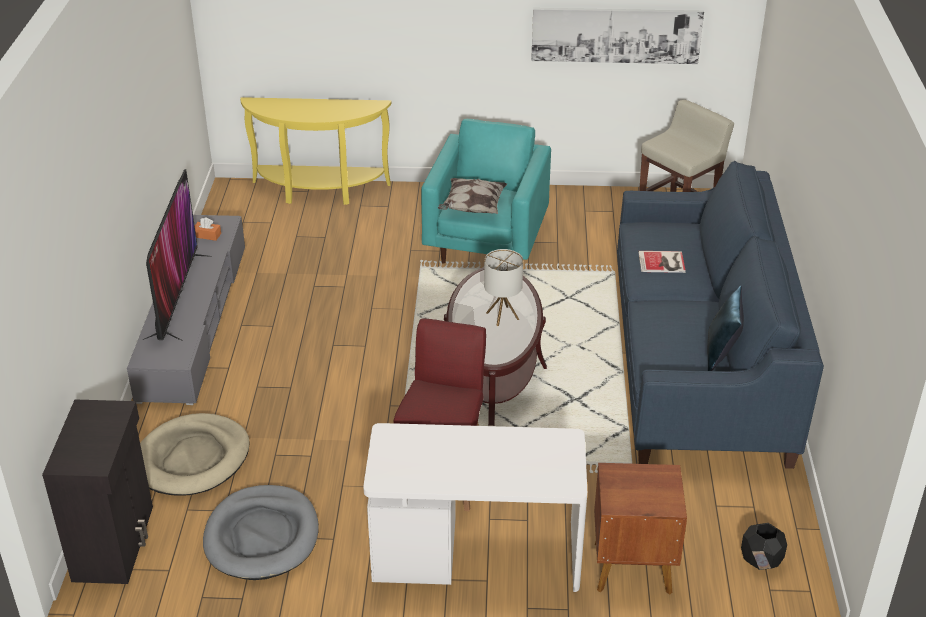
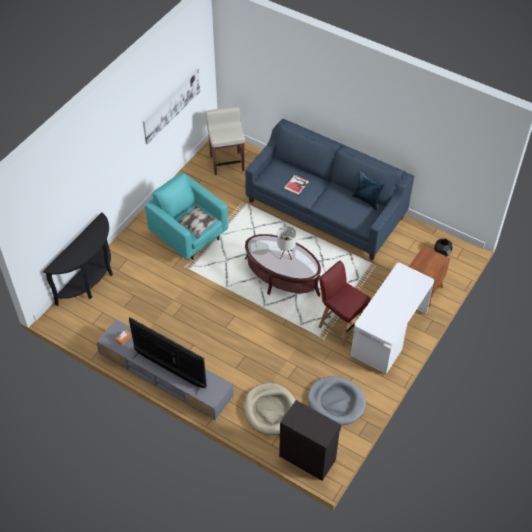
camera: 60 degrees left, 15 degrees up
yellow console table [240,97,391,205] -> black console table [43,212,113,306]

